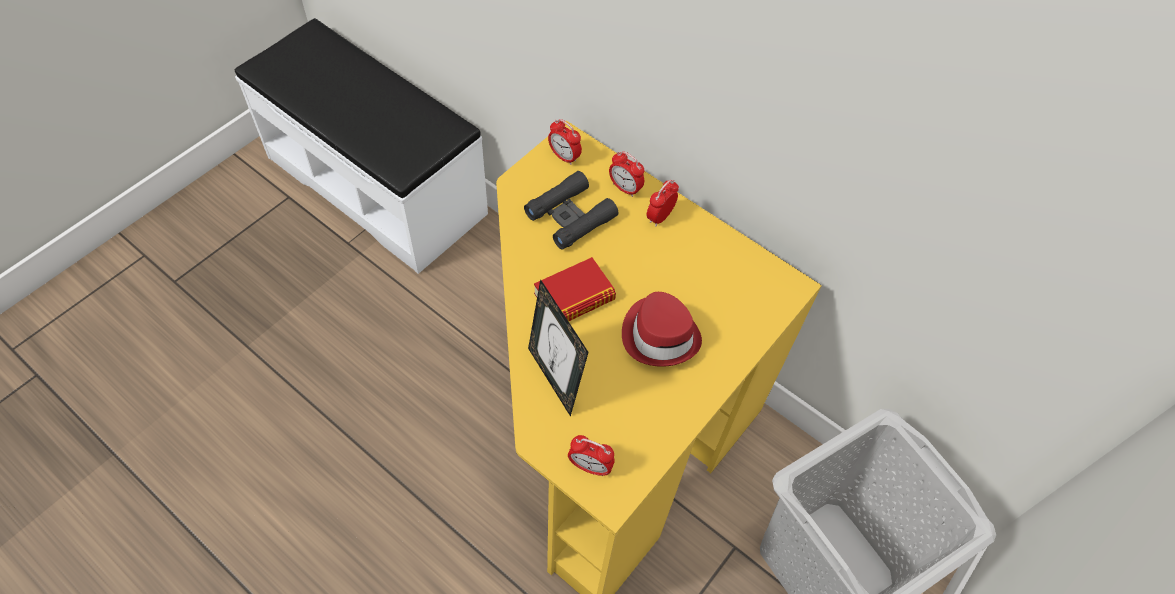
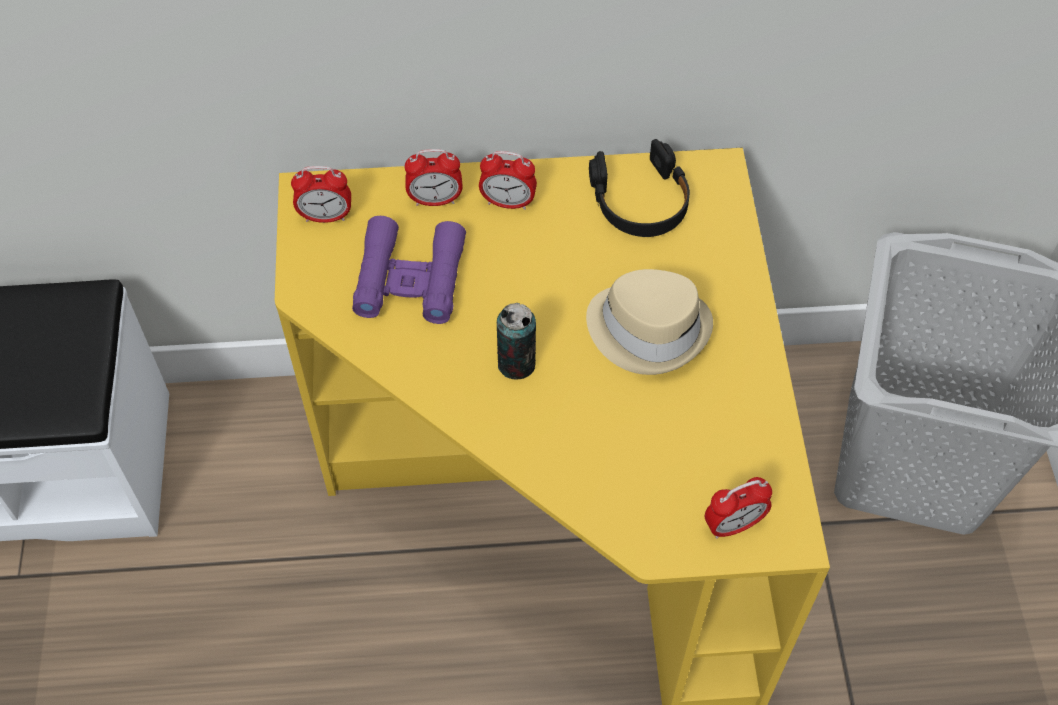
camera: 40 degrees left, 0 degrees up
black binoculars [524,171,618,250] -> purple binoculars [352,216,466,324]
picture frame [528,279,589,417] -> none
book [534,257,616,322] -> can [497,303,536,379]
red hat [622,292,702,367] -> beige hat [586,269,713,375]
alarm clock [647,180,679,226] -> alarm clock turned 75 degrees counterclockwise [479,151,537,210]
none -> black headphones [589,139,690,237]

